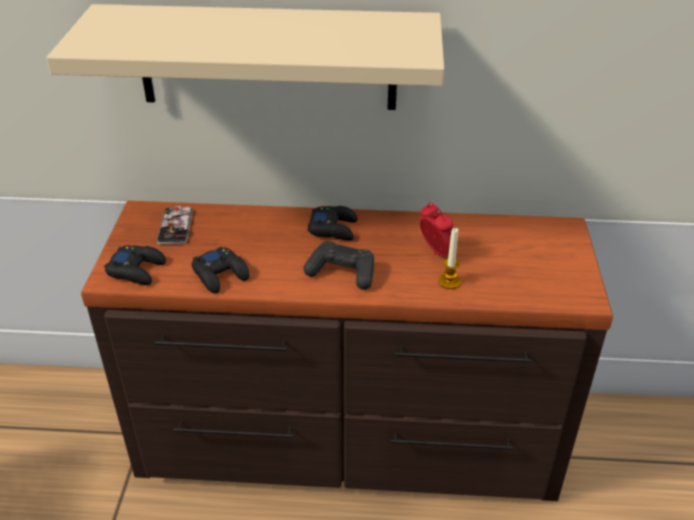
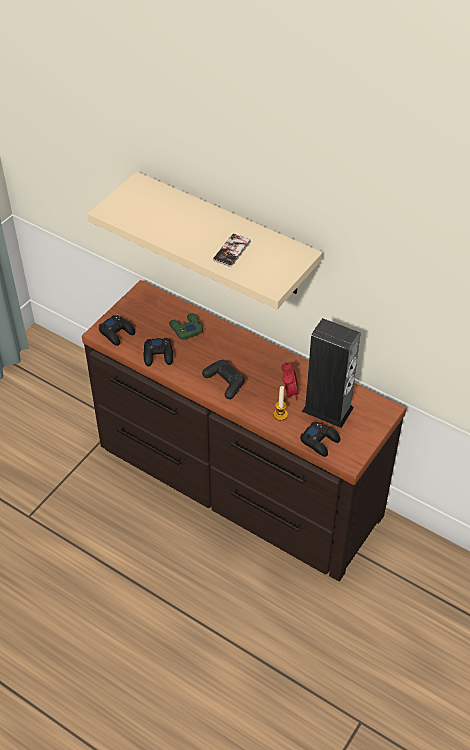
camera: 30 degrees right, 10 degrees up
phone [157,206,193,245] -> phone moved to [213,233,251,267]
black game controller [308,206,358,241] -> black game controller moved to [300,422,340,457]
none -> green game controller [169,313,203,340]
none -> speaker [301,318,361,428]

